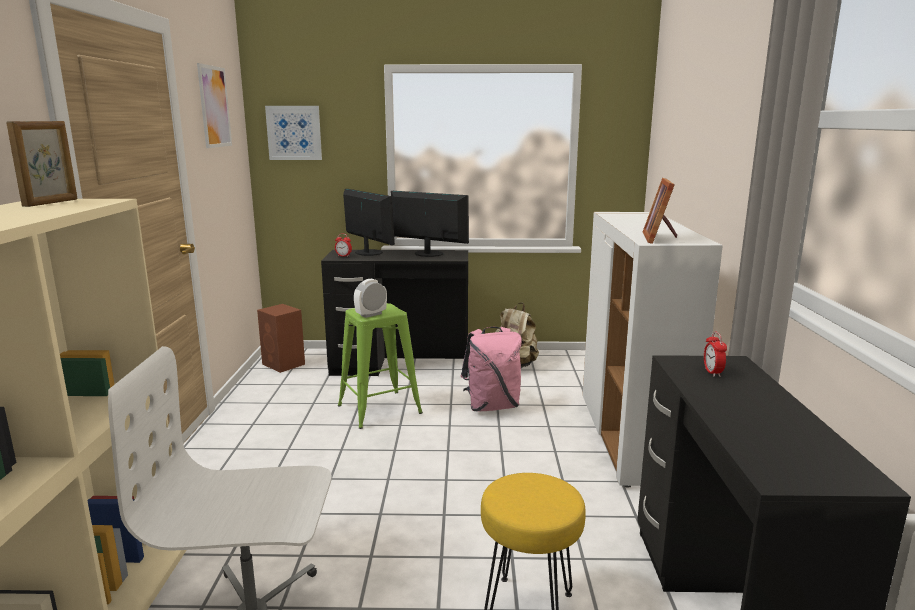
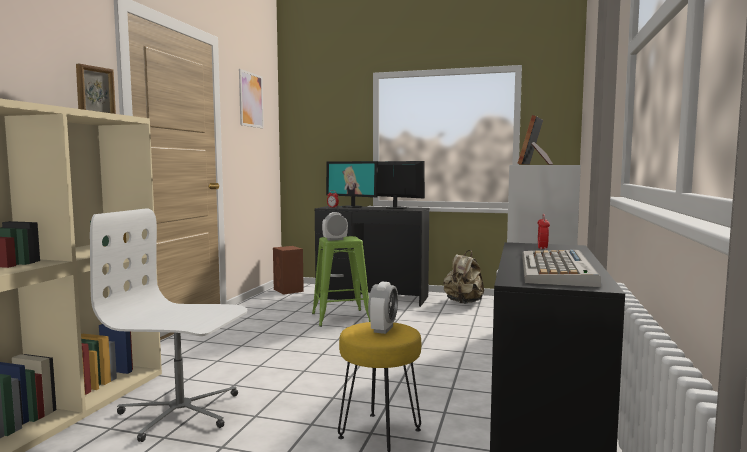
camera: 15 degrees right, 10 degrees down
picture [265,106,322,160] -> none
monitor [343,189,395,256] -> monitor turned 150 degrees clockwise [326,161,378,208]
pink backpack [461,327,522,411] -> none
none -> alarm clock [368,282,398,334]
none -> keyboard [522,250,601,287]

